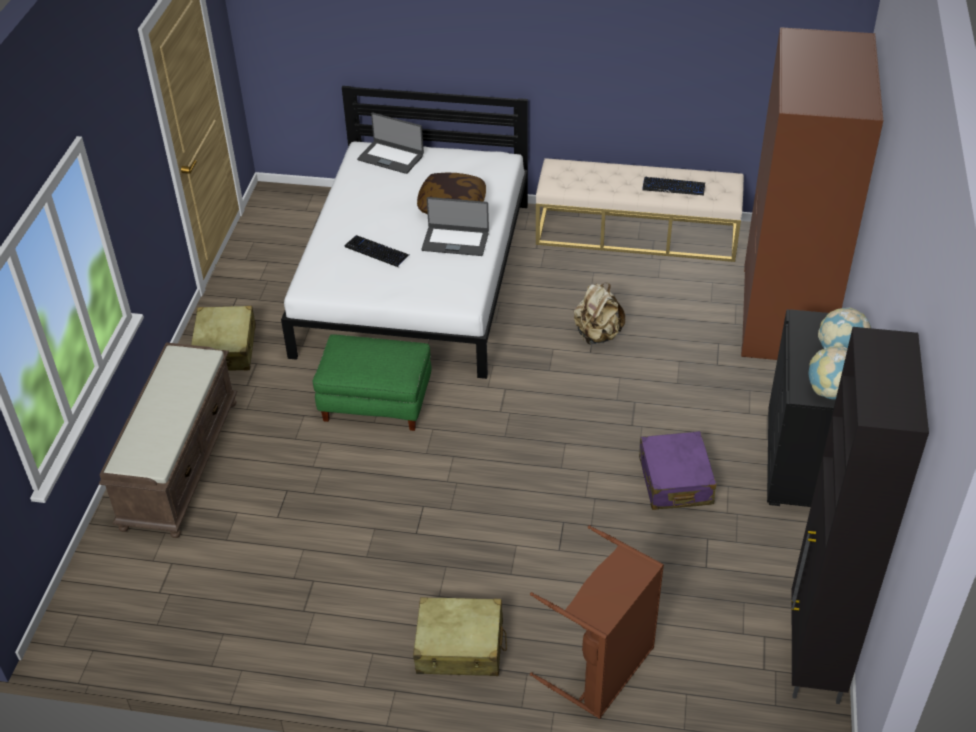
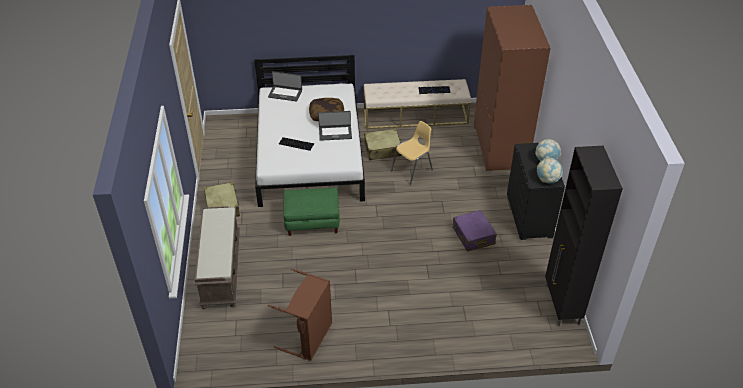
camera: 15 degrees left, 0 degrees up
beige suitcase [413,597,507,676] -> beige suitcase moved to [364,129,402,160]
brown laundry basket [530,525,664,719] -> brown laundry basket moved to [268,269,332,361]
beige backpack [574,283,625,345] -> yellow chair [391,121,433,185]

